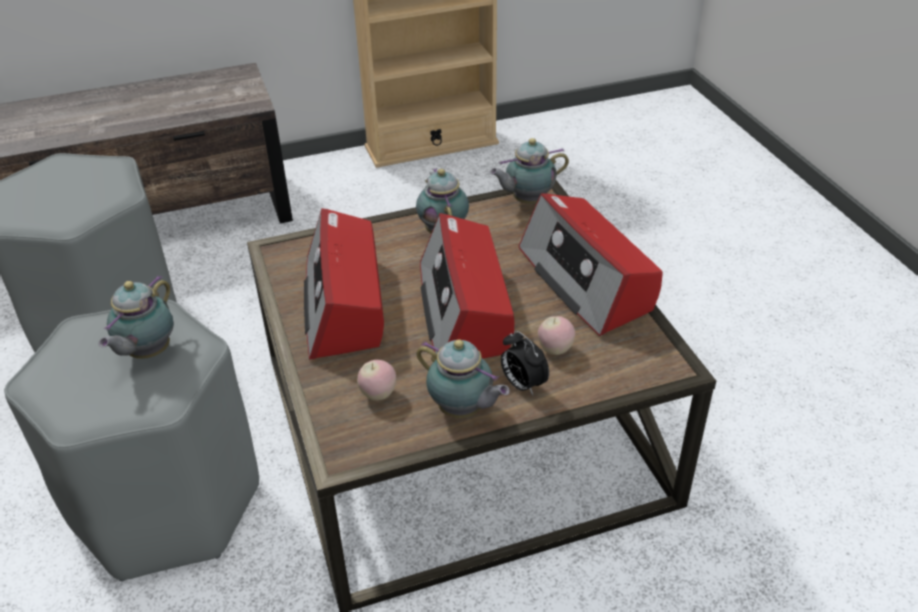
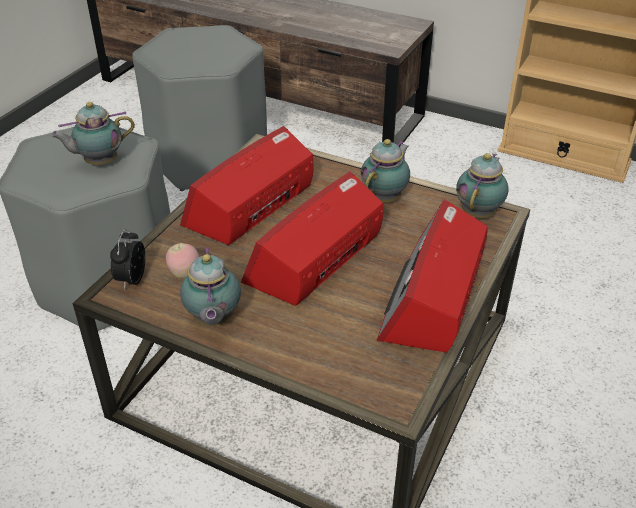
camera: 45 degrees right, 0 degrees up
teapot [490,138,569,204] -> teapot turned 90 degrees clockwise [456,153,508,218]
alarm clock [501,331,549,395] -> alarm clock moved to [110,229,145,290]
apple [538,316,575,355] -> none

